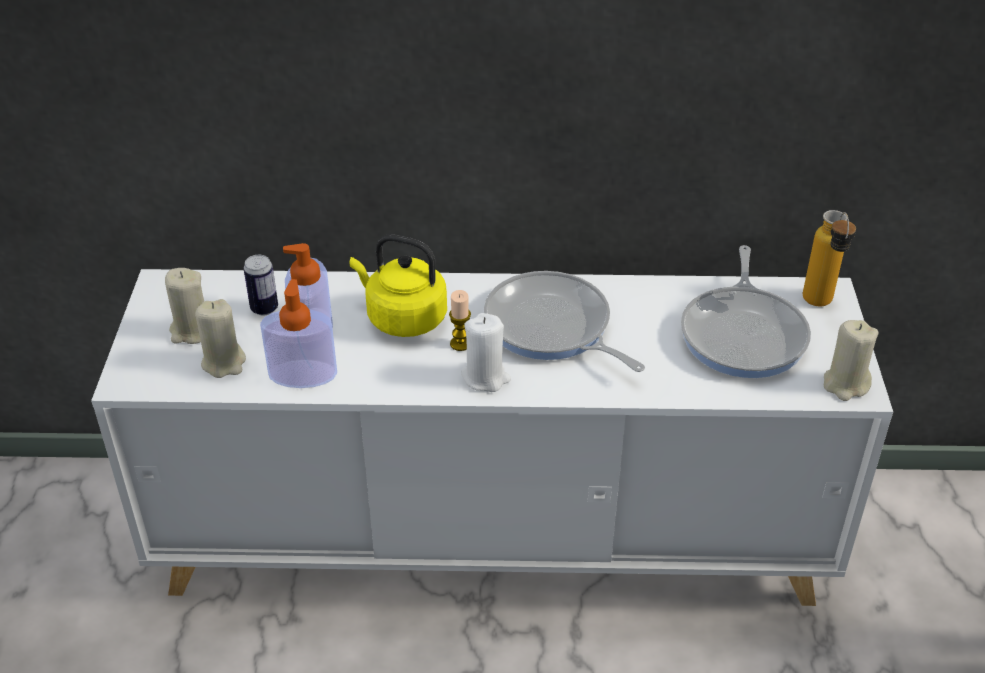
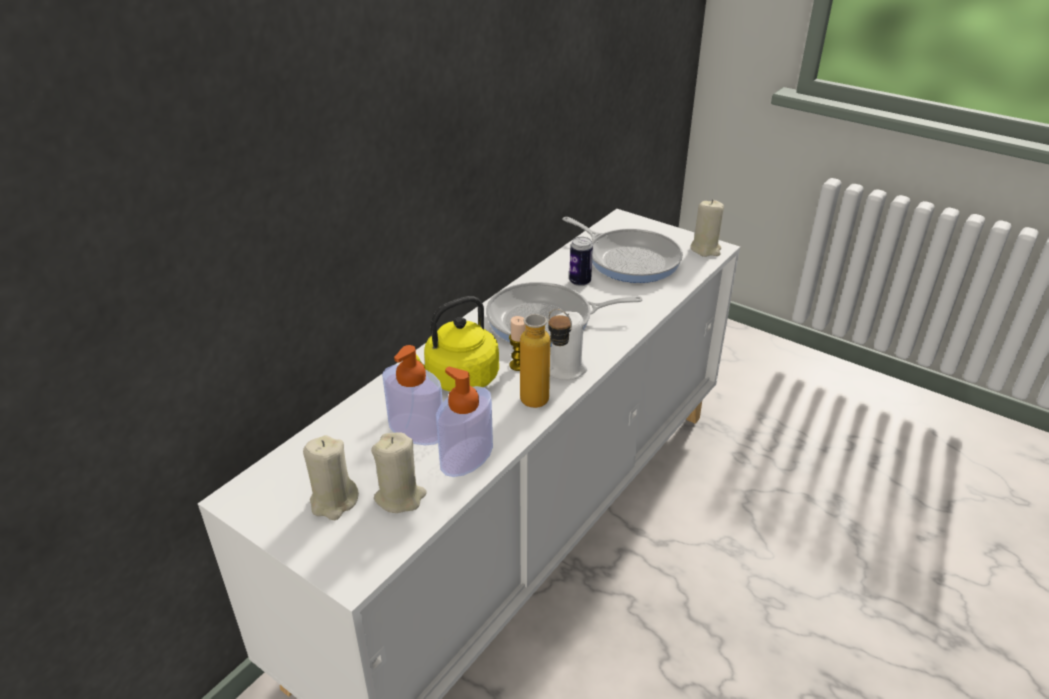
camera: 55 degrees left, 5 degrees down
can [243,255,278,315] -> can moved to [569,237,593,286]
bottle [803,210,856,307] -> bottle moved to [520,309,572,408]

